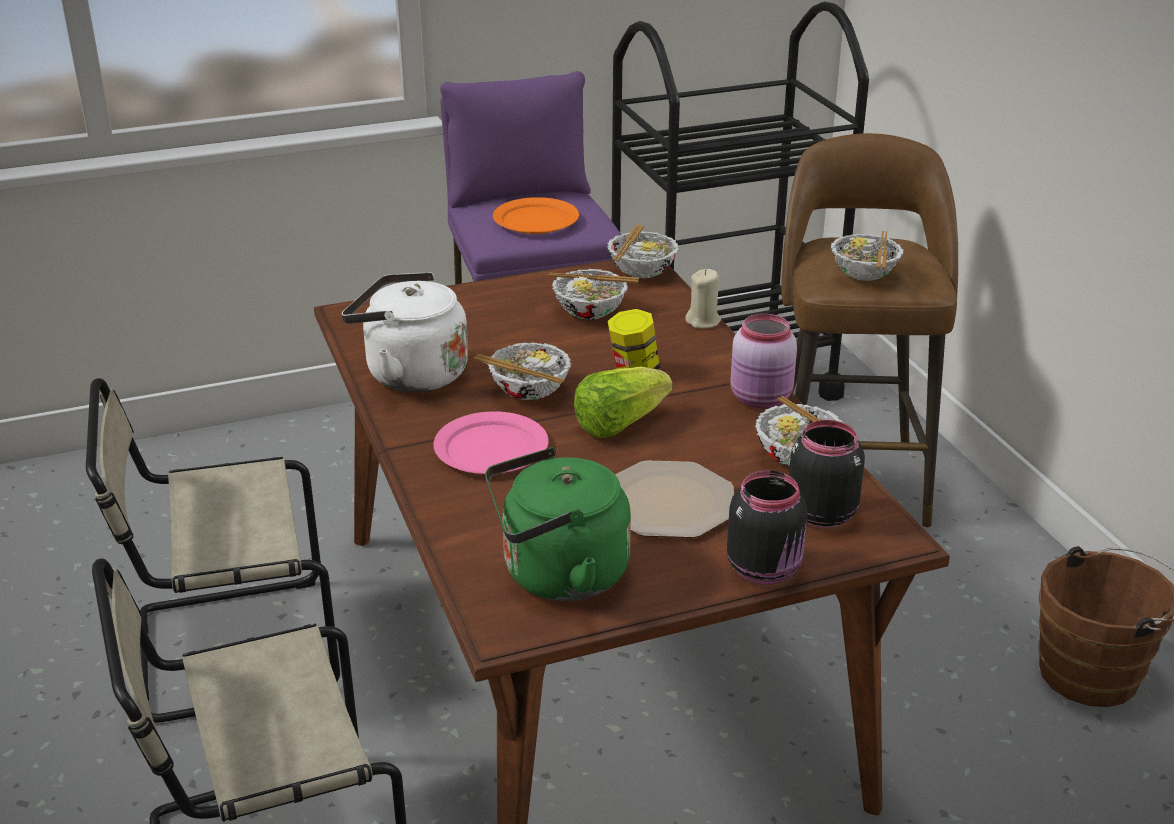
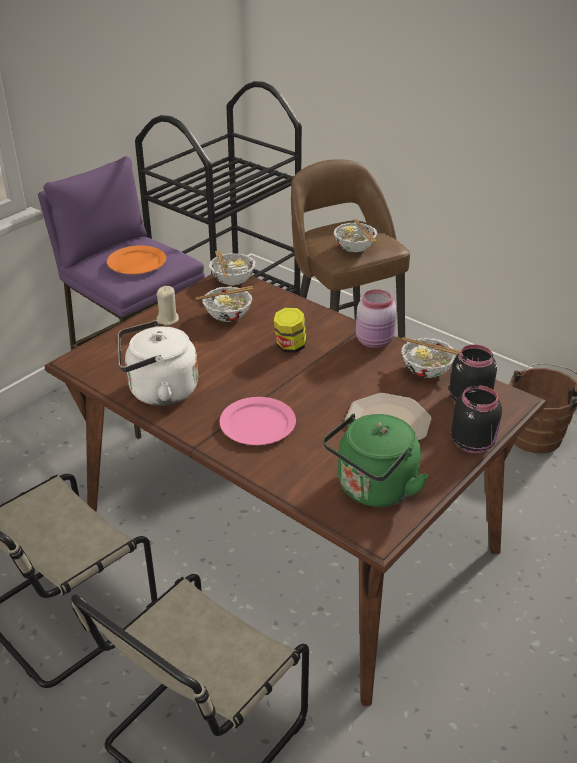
camera: 30 degrees left, 5 degrees up
bowl [473,342,571,400] -> none
lettuce [574,367,672,438] -> none
beige candle [685,269,721,329] -> beige candle moved to [156,286,179,326]

